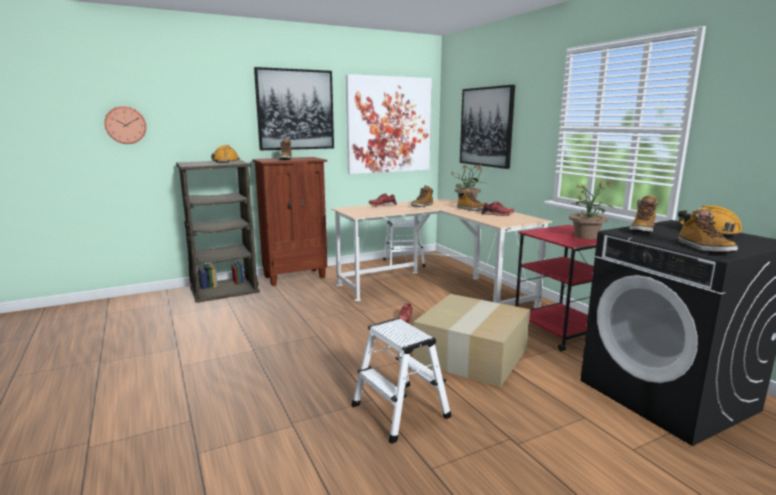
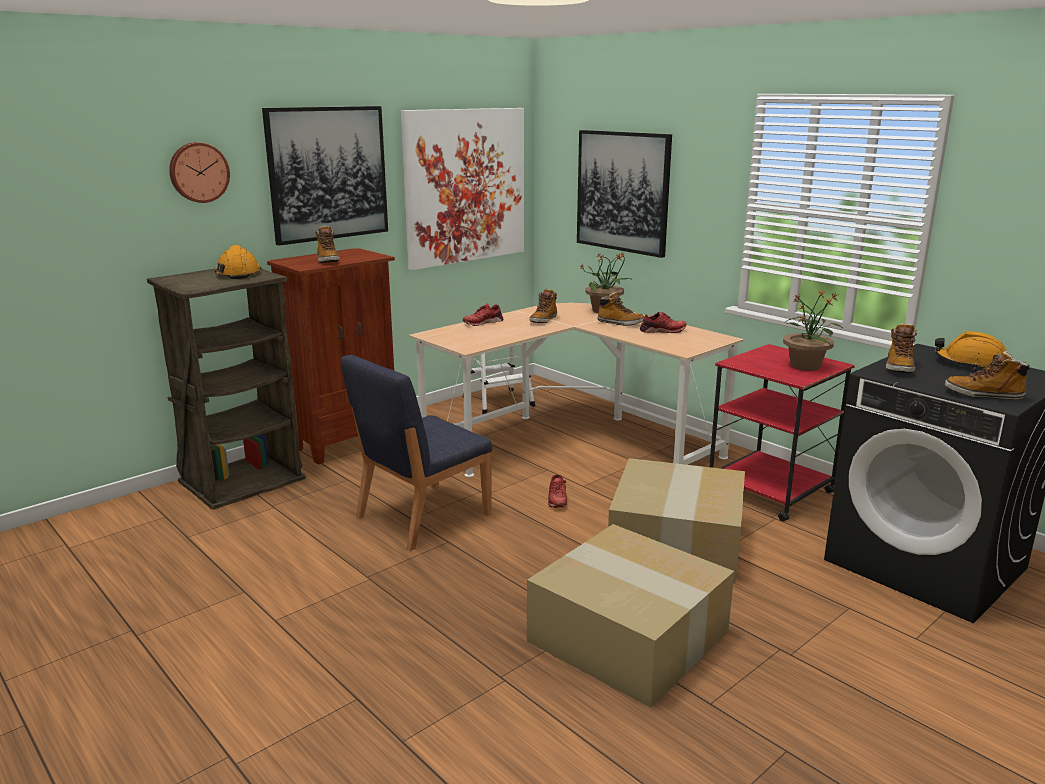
camera: 15 degrees left, 5 degrees up
wall clock [104,106,146,144] -> wall clock moved to [169,142,230,203]
white step ladder [351,317,452,444] -> cardboard box [527,524,734,708]
boot [678,207,738,253] -> boot turned 135 degrees clockwise [945,350,1032,400]
none -> blue chair [341,355,492,551]

